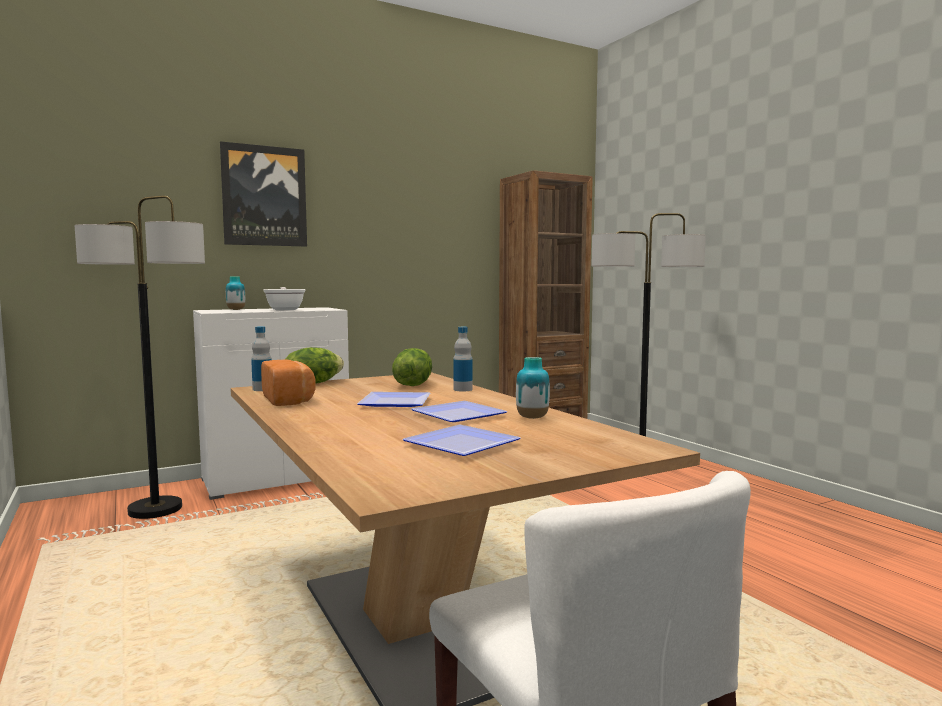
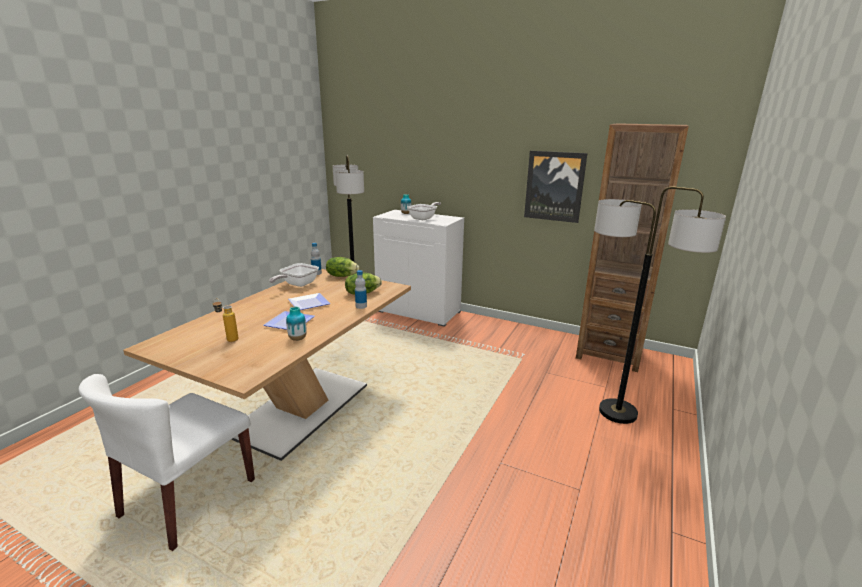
camera: 55 degrees right, 15 degrees up
picture [220,141,307,247] -> picture moved to [524,151,587,223]
bread [261,359,316,406] -> frying pan [269,263,319,287]
plate [402,425,520,456] -> bottle [213,299,239,342]

